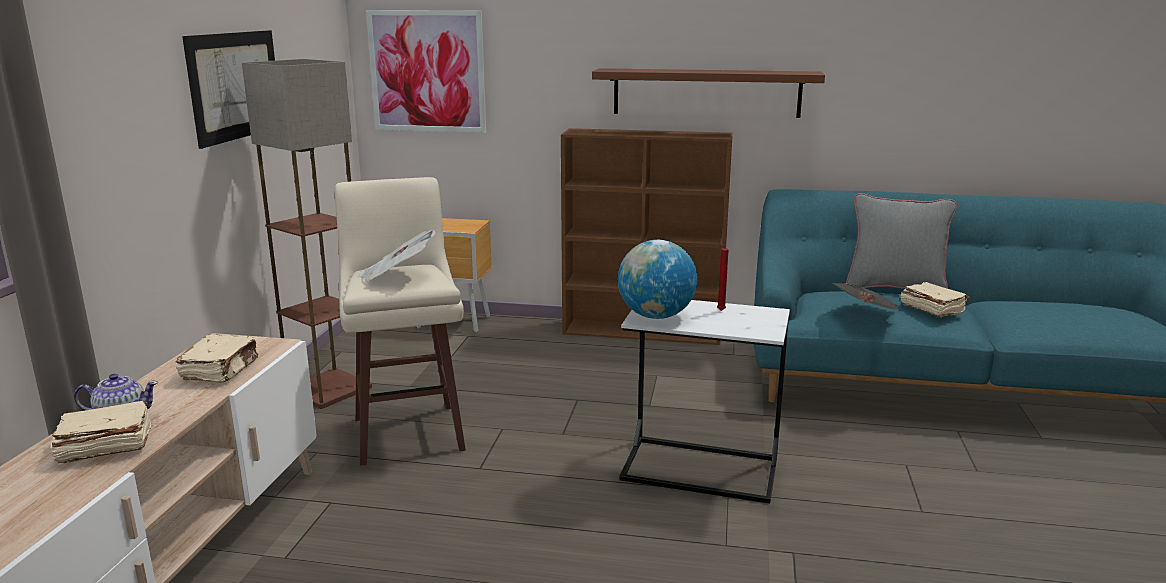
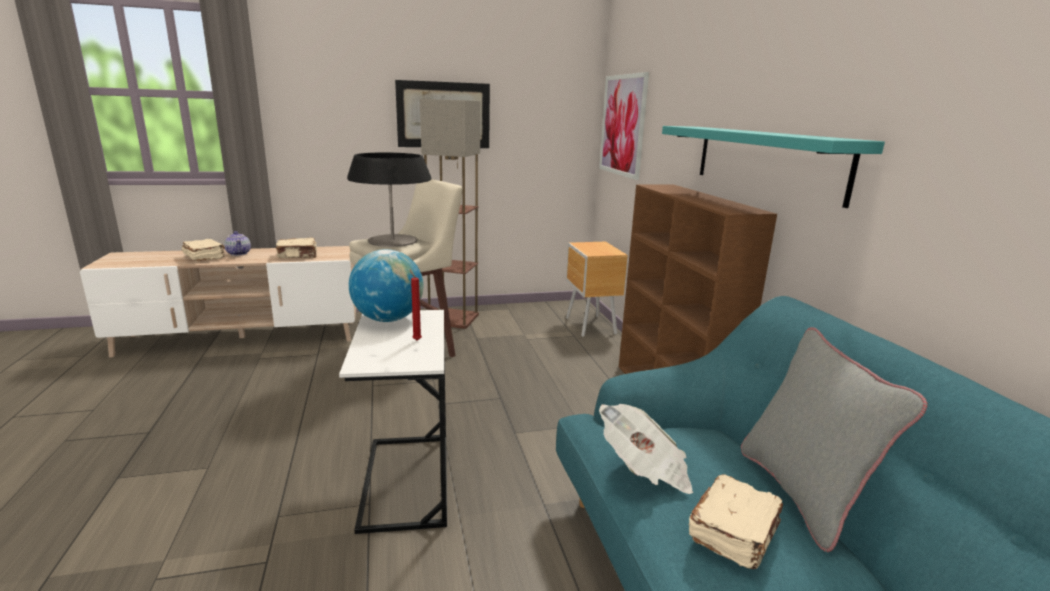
camera: 65 degrees right, 0 degrees up
newspaper [358,230,436,282] -> table lamp [347,153,431,247]
brown shelf [592,68,825,118] -> turquoise shelf [662,126,885,208]

